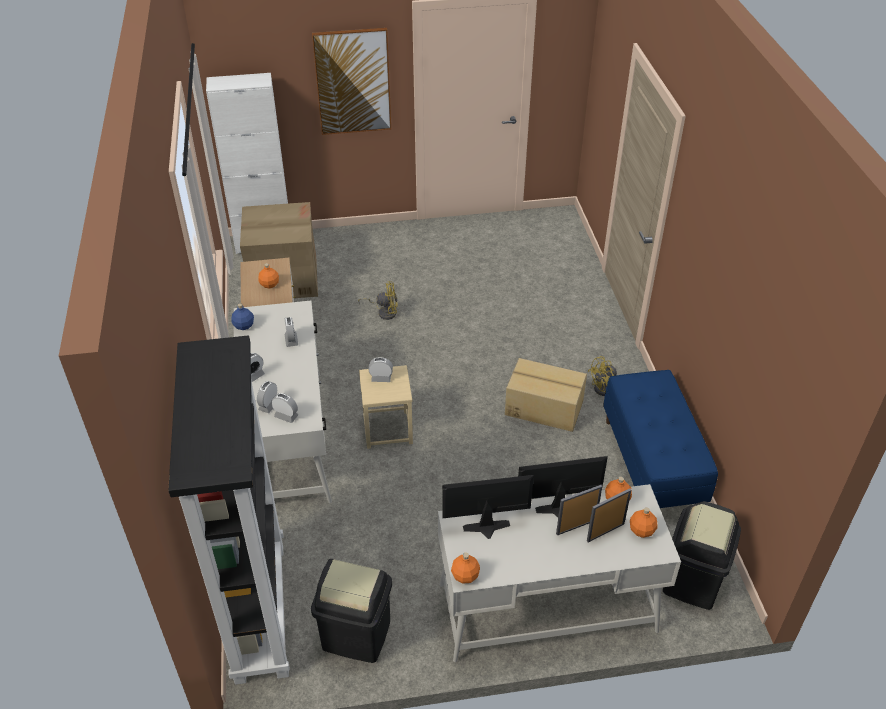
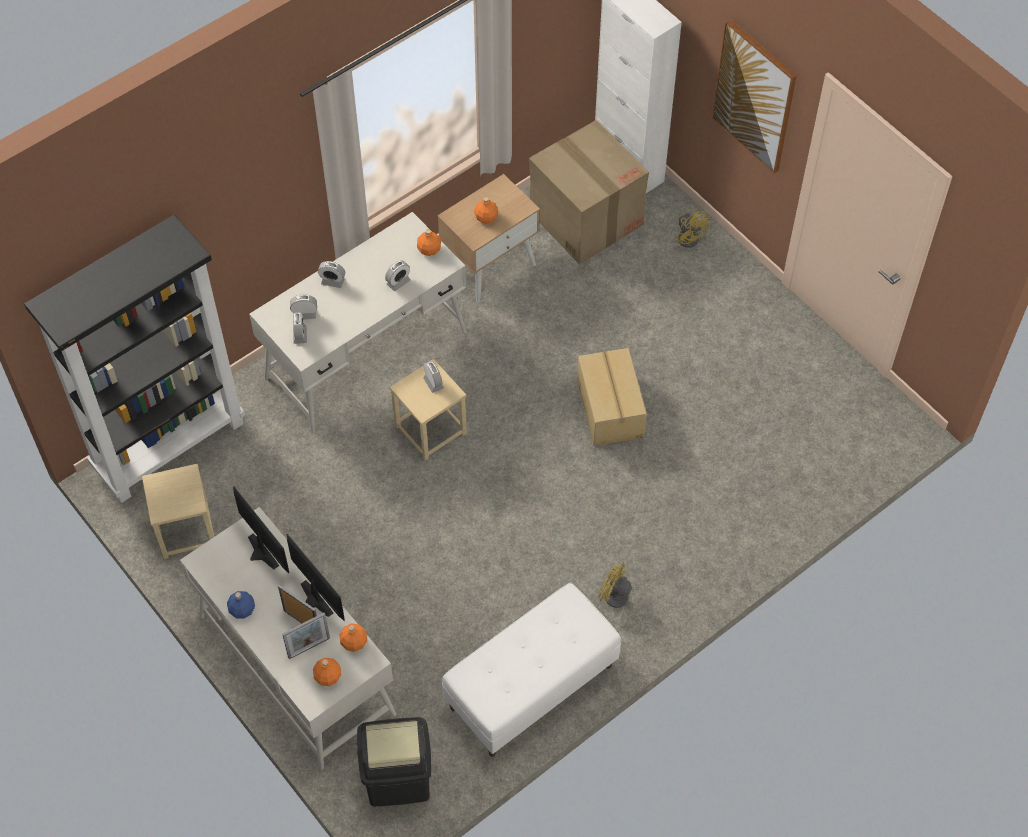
camera: 60 degrees right, 15 degrees up
blue bottle [231,303,254,330] -> blue bottle moved to [227,591,255,619]
black trash can [311,559,392,663] -> beige stool [142,464,214,559]
yellow fan [358,281,398,320] -> yellow fan moved to [676,203,710,248]
orange bottle [451,553,480,583] -> orange bottle moved to [417,229,441,256]
cardboard box [505,358,587,432] -> cardboard box moved to [577,348,647,446]
picture frame [587,488,631,542] -> picture frame turned 120 degrees clockwise [282,613,330,659]
blue bench [603,370,718,508] -> white bench [442,583,621,757]

